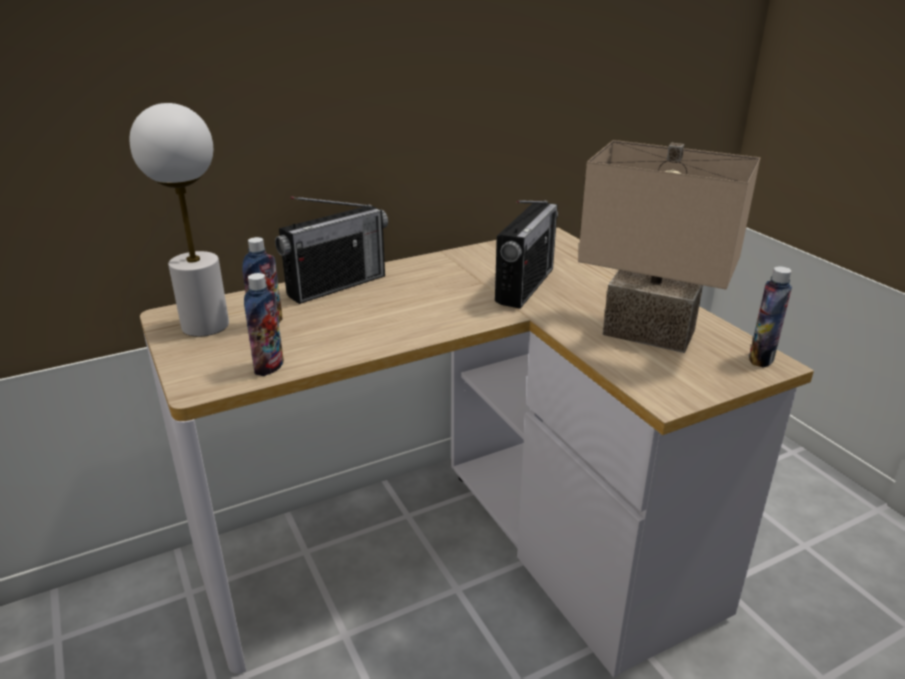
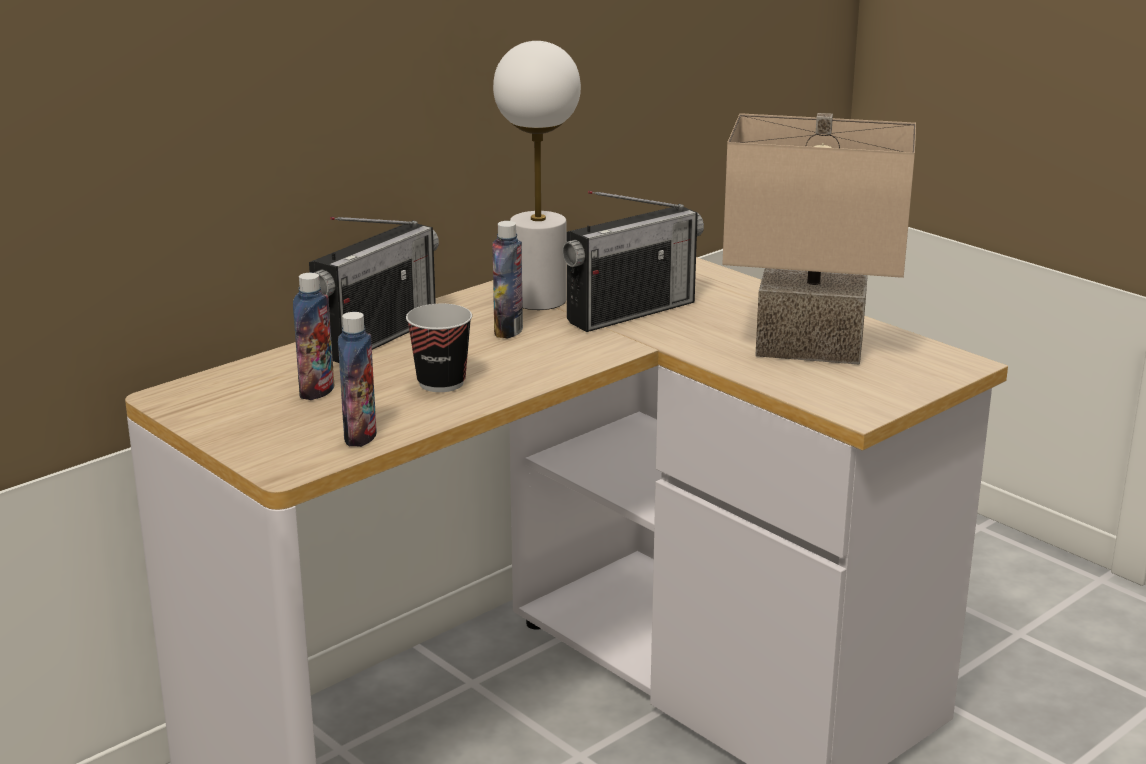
camera: 15 degrees left, 5 degrees down
white table lamp [129,103,229,337] -> white table lamp moved to [493,41,581,310]
radio [495,200,558,309] -> radio turned 45 degrees clockwise [562,191,704,332]
bottle [749,266,792,368] -> bottle moved to [492,221,523,339]
none -> cup [406,304,472,392]

